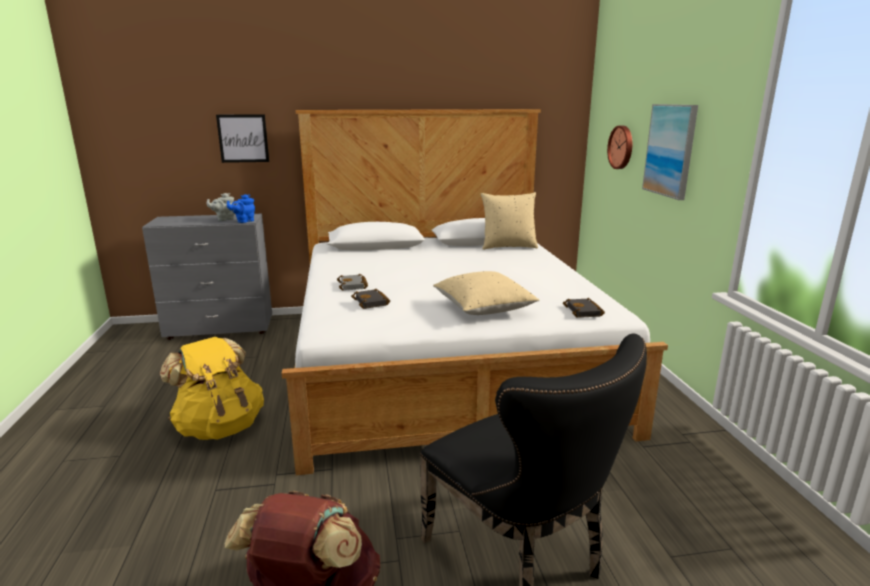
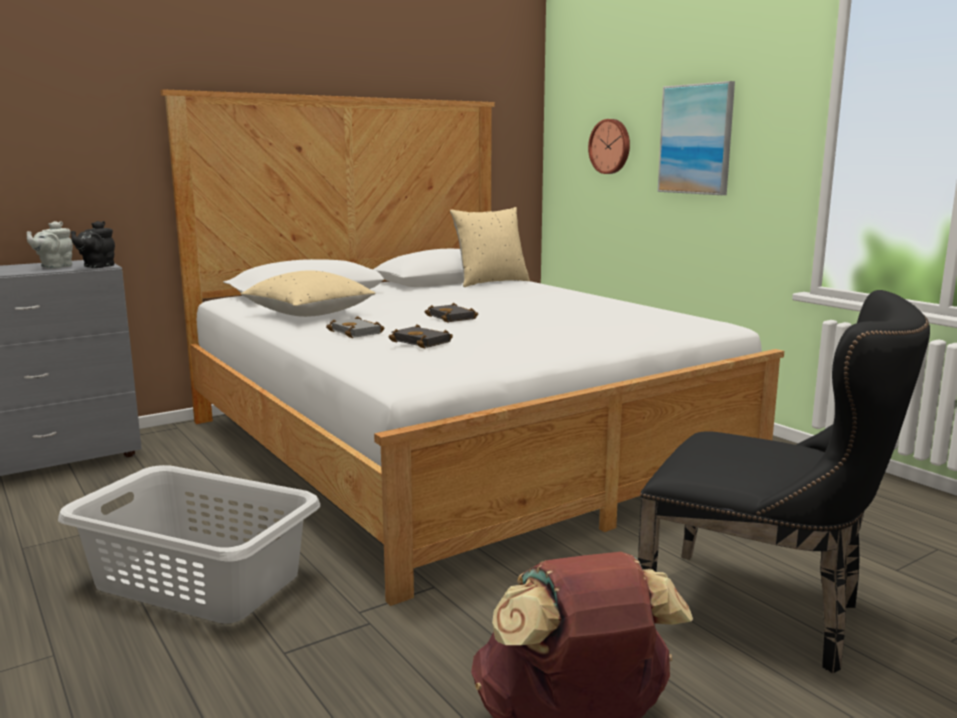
camera: 25 degrees left, 5 degrees down
yellow backpack [160,337,264,440] -> grey laundry basket [58,465,320,624]
picture [216,114,269,163] -> none
blue teapot [227,194,255,223] -> black teapot [71,221,115,268]
beige pillow [433,271,539,315] -> beige pillow moved to [241,270,376,317]
black book [563,298,605,318] -> black book moved to [425,303,478,323]

